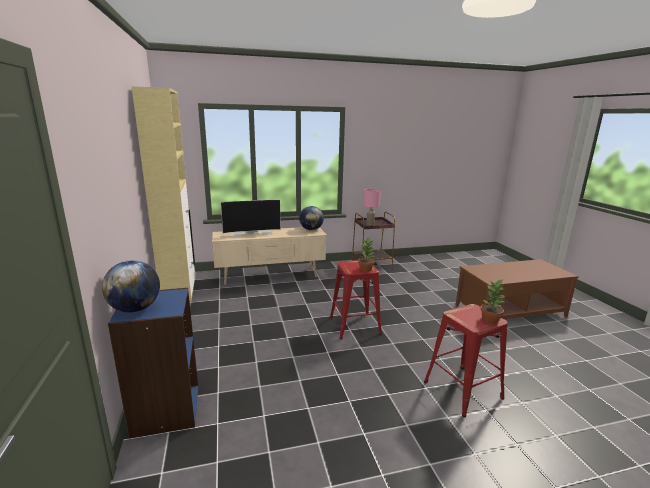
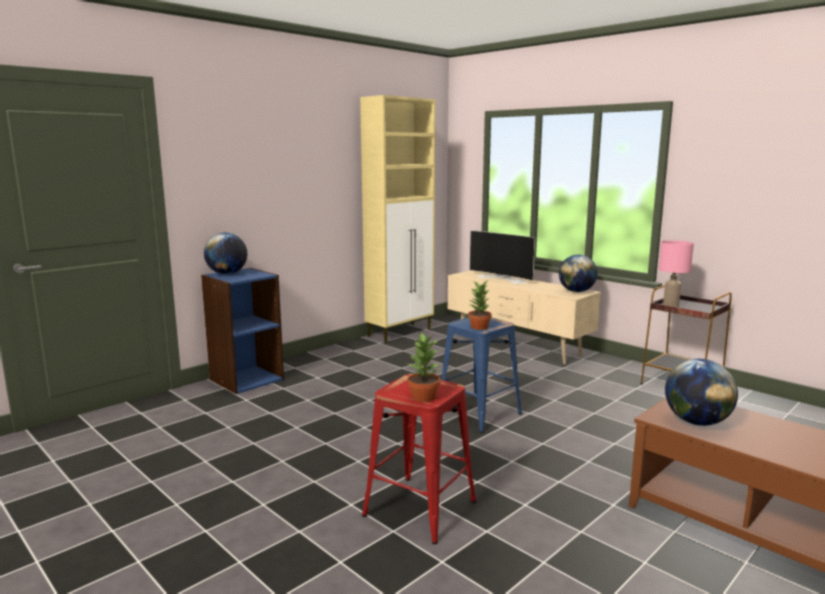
camera: 60 degrees right, 5 degrees down
red stool [330,260,382,339] -> blue stool [442,317,522,433]
none -> globe [665,359,738,426]

